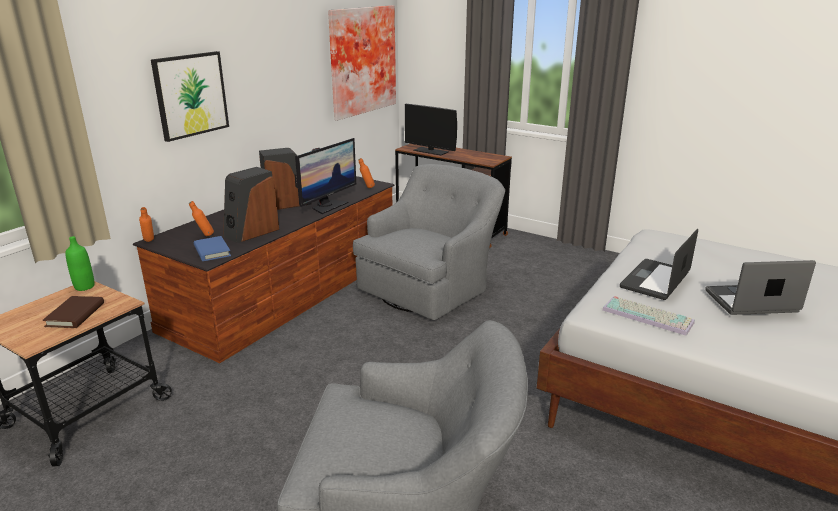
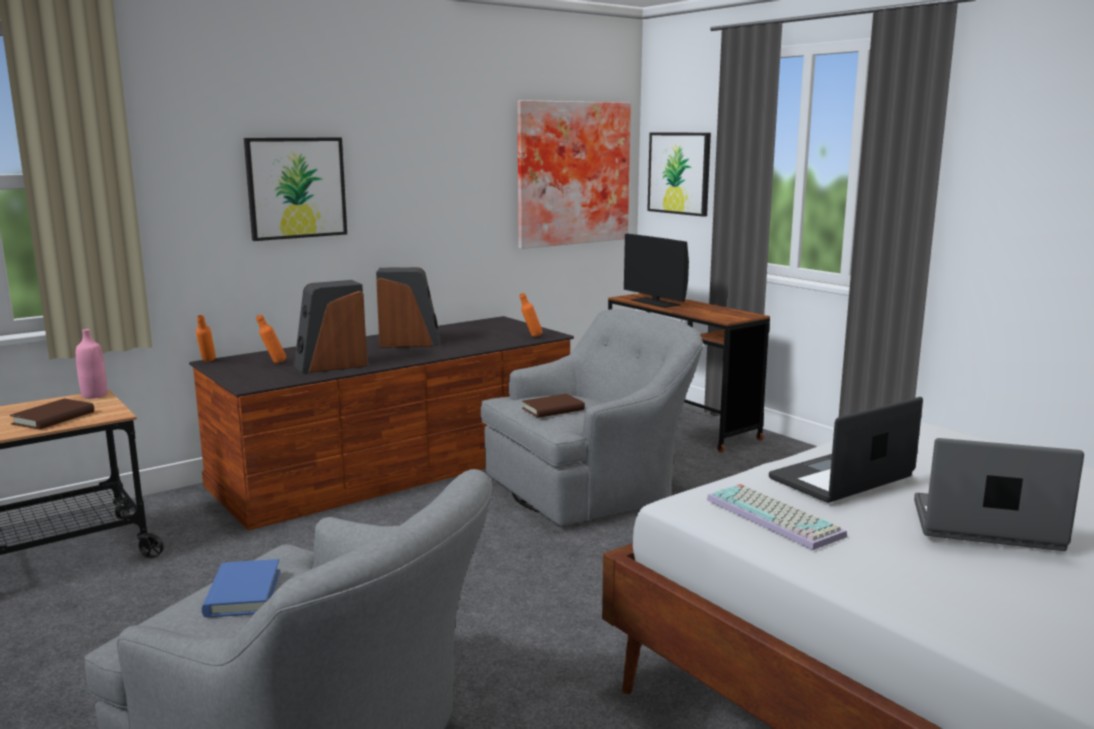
camera: 20 degrees right, 10 degrees down
green bottle [65,236,94,291] -> pink bottle [76,329,107,399]
blue book [194,236,231,261] -> blue book moved to [202,559,280,617]
monitor [294,138,356,214] -> none
none -> brown book [522,394,585,418]
none -> picture [647,133,711,217]

